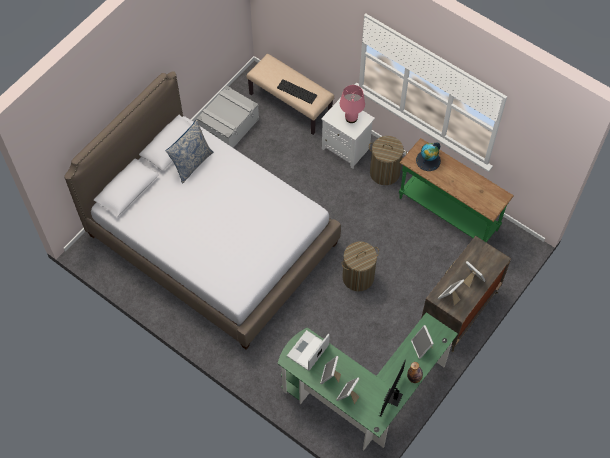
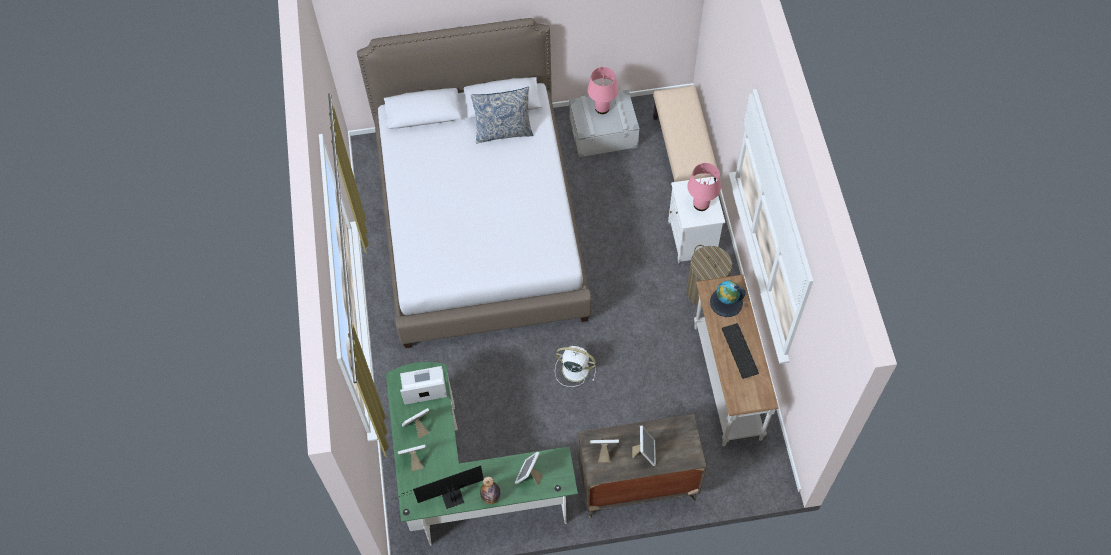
camera: 45 degrees right, 0 degrees up
keyboard [277,79,317,104] -> keyboard moved to [722,323,759,379]
laundry basket [341,241,379,291] -> white fan [555,346,596,387]
green console table [399,138,514,243] -> white console table [694,274,779,447]
none -> pink table lamp [588,67,618,114]

